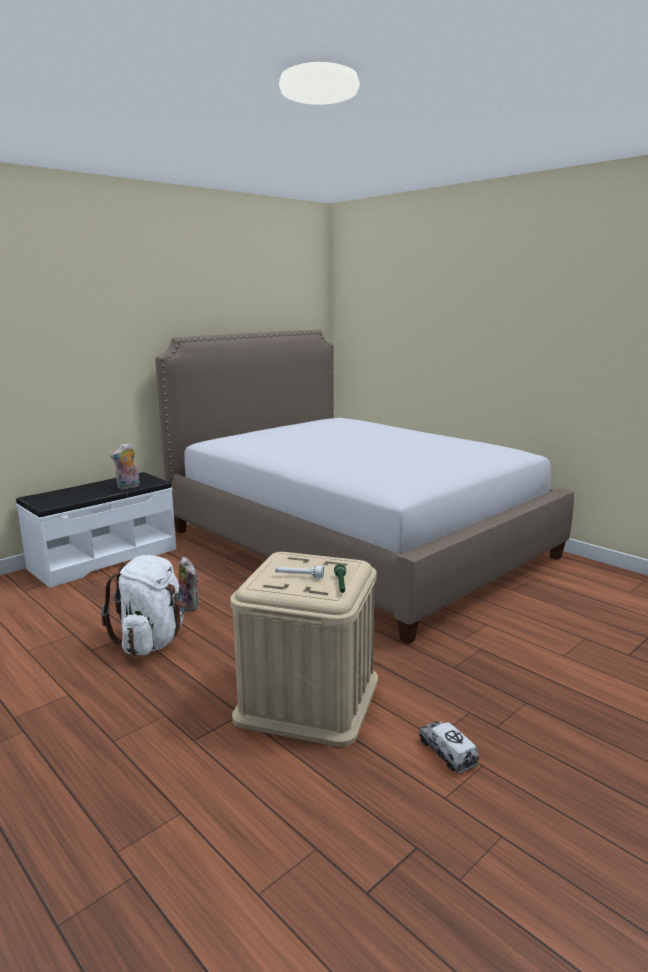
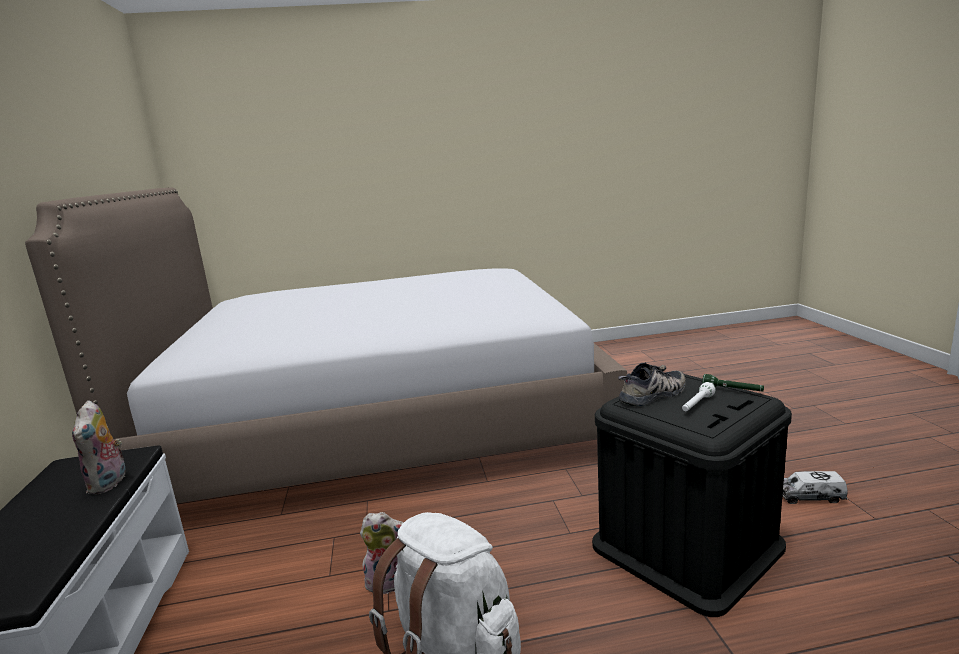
camera: 55 degrees left, 0 degrees up
beige storage box [230,552,378,747] -> black storage box [592,374,792,617]
none -> shoe [618,363,686,406]

